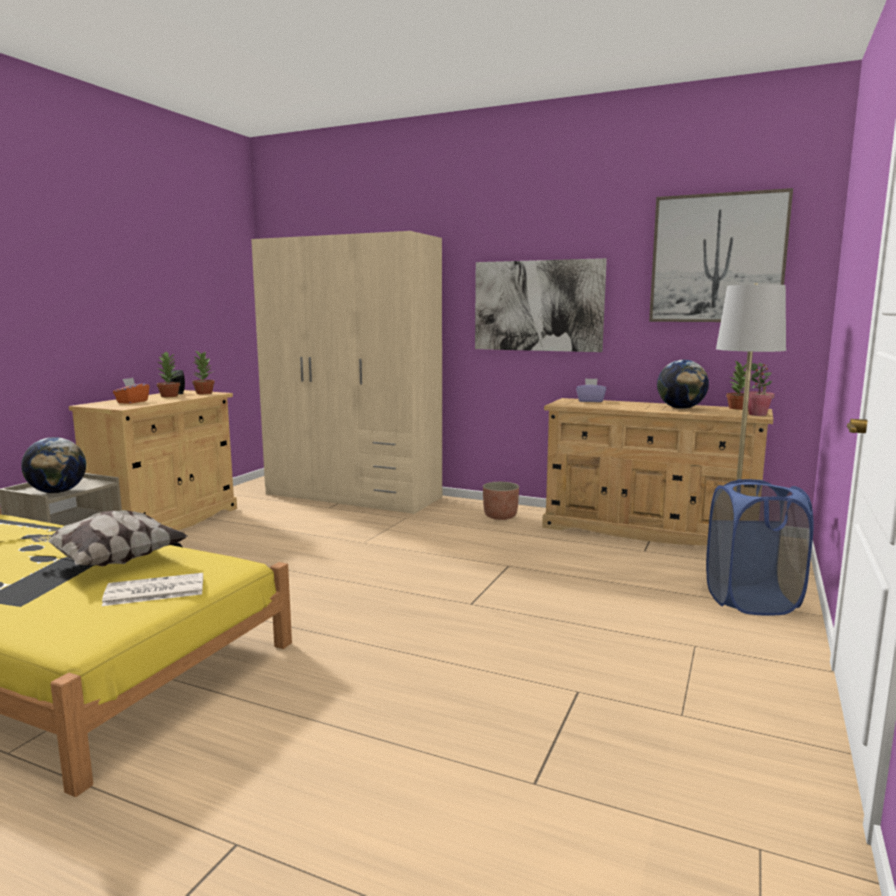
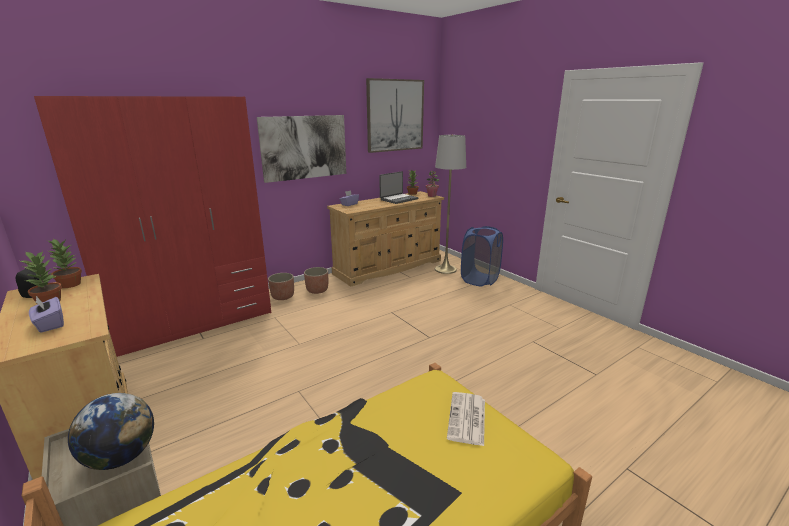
camera: 60 degrees left, 10 degrees up
pillow [31,510,188,567] -> none
orange tissue box [113,378,150,404] -> purple tissue box [29,296,64,333]
beige wardrobe [251,231,442,514] -> red wardrobe [34,96,271,357]
globe [657,360,709,409] -> laptop [379,171,418,204]
none -> planter [268,273,294,300]

